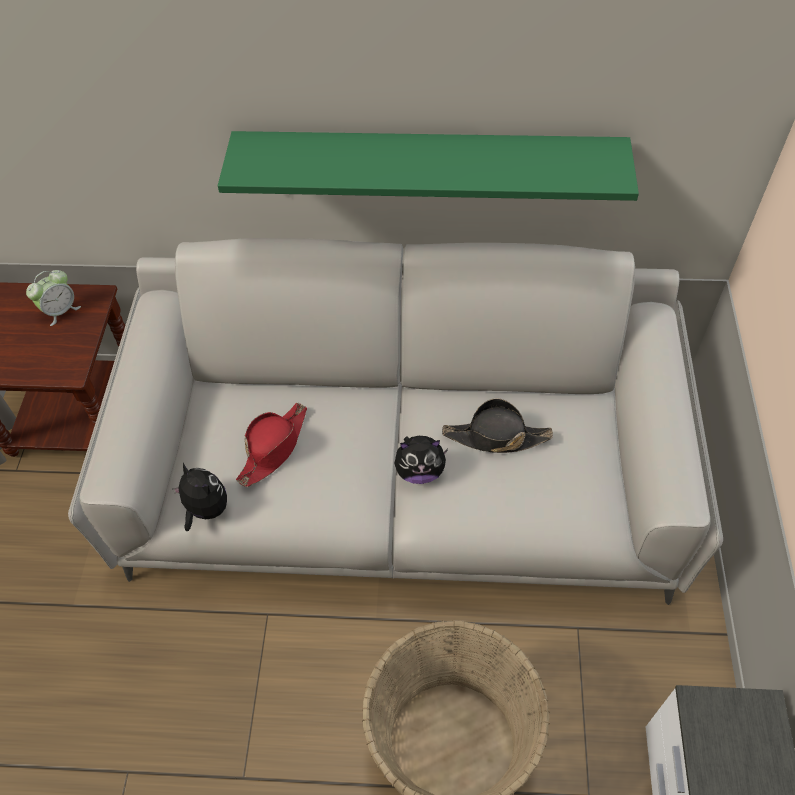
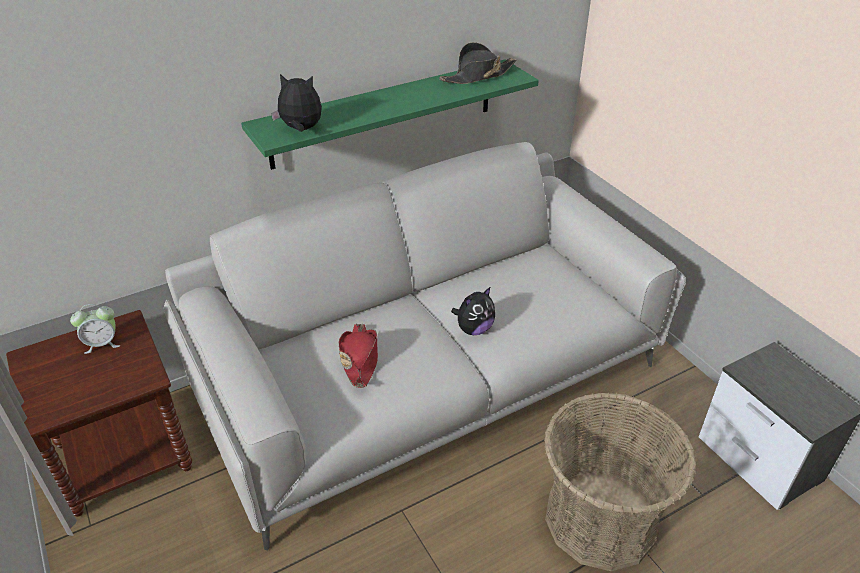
camera: 35 degrees left, 15 degrees down
alarm clock [26,270,81,326] -> alarm clock turned 60 degrees clockwise [70,304,120,354]
plush toy [173,463,227,531] -> plush toy moved to [271,74,322,132]
black hat [442,398,553,453] -> black hat moved to [439,42,516,84]

